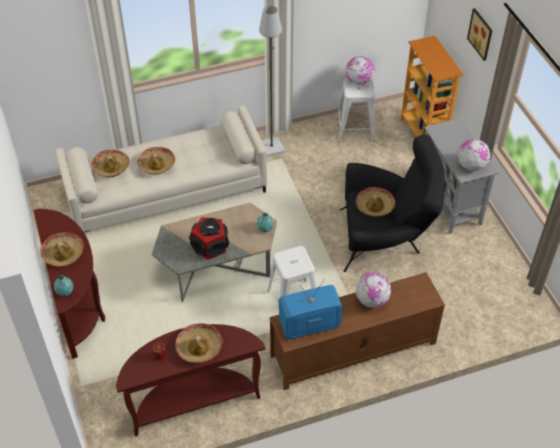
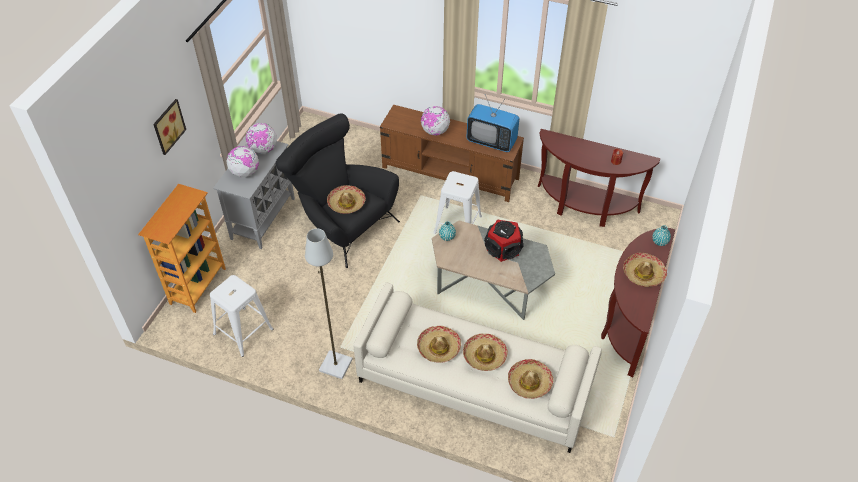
camera: 140 degrees left, 0 degrees up
hat [175,323,223,363] -> hat moved to [417,326,461,363]
globe [346,56,375,85] -> globe moved to [226,146,259,178]

